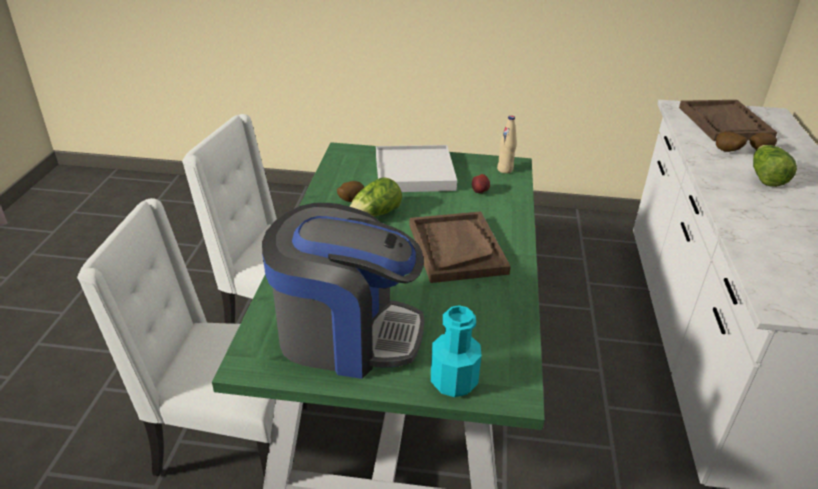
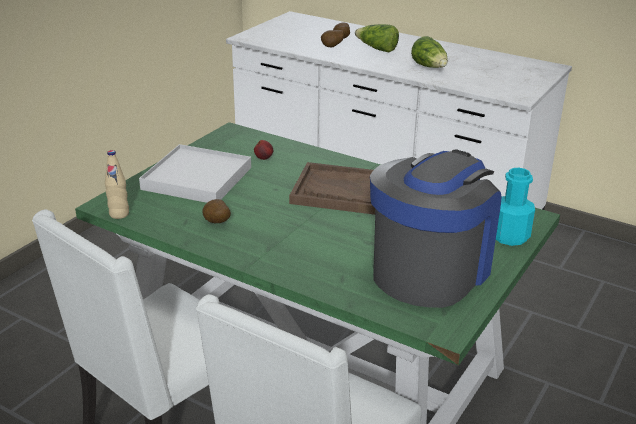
camera: 65 degrees left, 5 degrees down
lettuce [350,177,402,217] -> lettuce moved to [411,36,448,68]
beige bottle [497,116,517,174] -> beige bottle moved to [105,150,129,219]
brown tray [679,100,777,141] -> none

